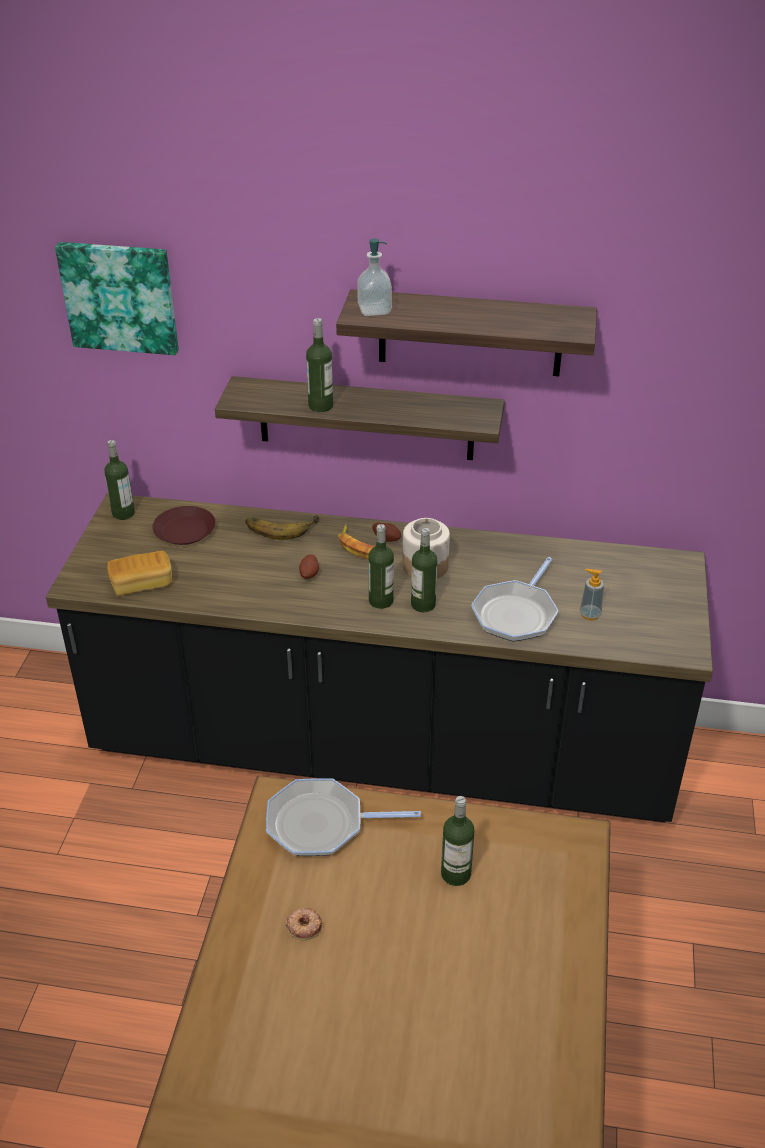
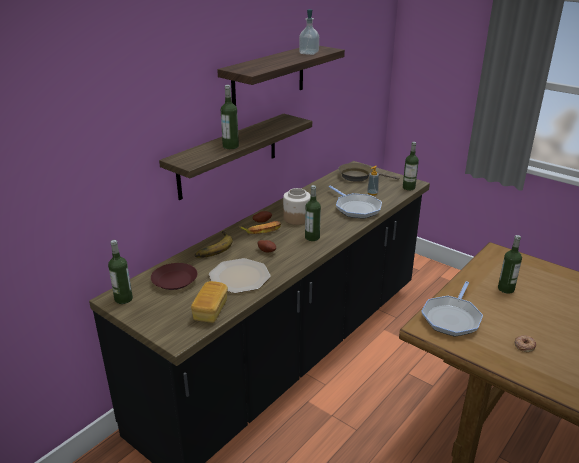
camera: 60 degrees left, 10 degrees down
picture [55,242,179,355] -> none
soap dispenser [357,239,392,316] -> soap dispenser moved to [299,9,319,55]
bottle [411,528,437,612] -> bottle moved to [403,142,419,190]
none -> plate [209,258,271,293]
none -> brown frying pan [338,163,400,182]

